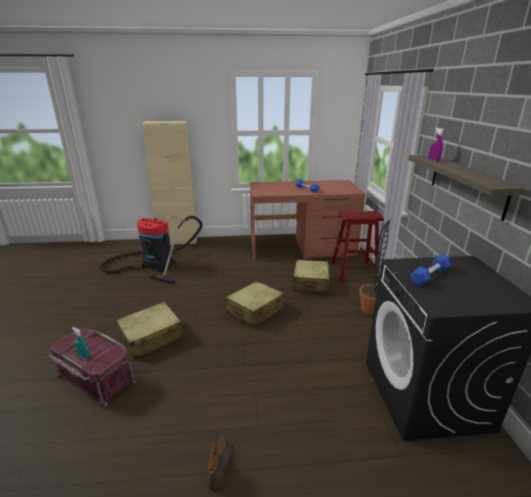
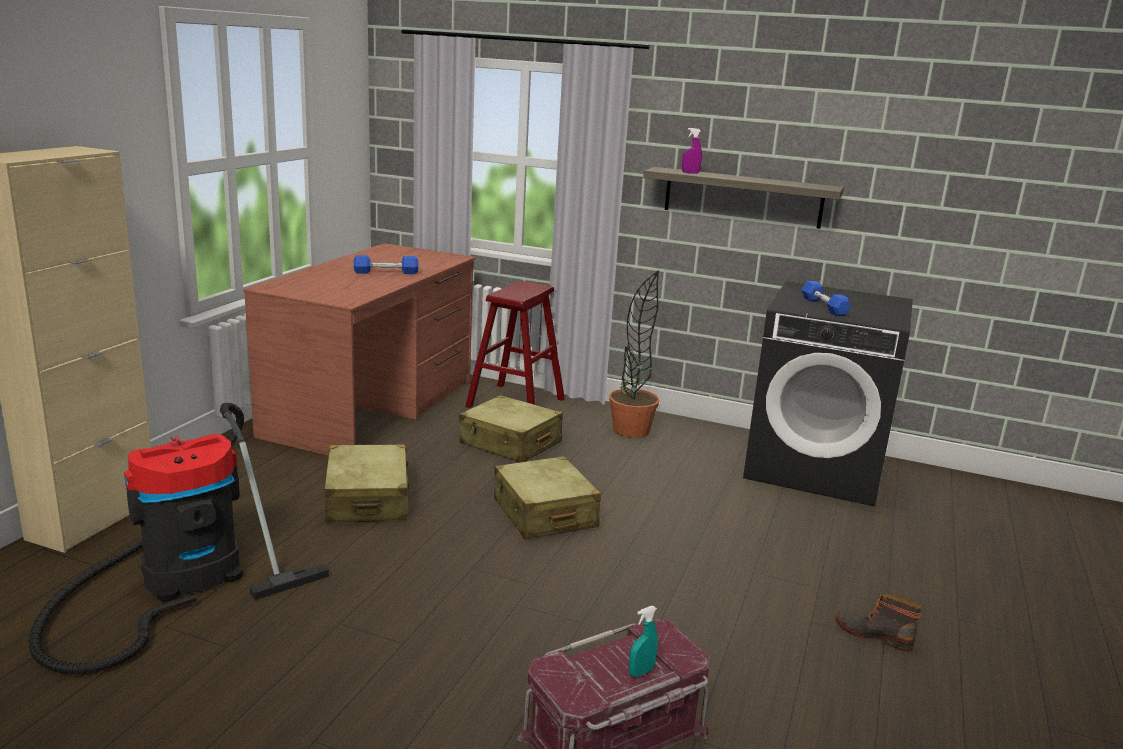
camera: 65 degrees left, 5 degrees down
beige suitcase [116,302,183,359] -> beige suitcase moved to [324,444,411,522]

